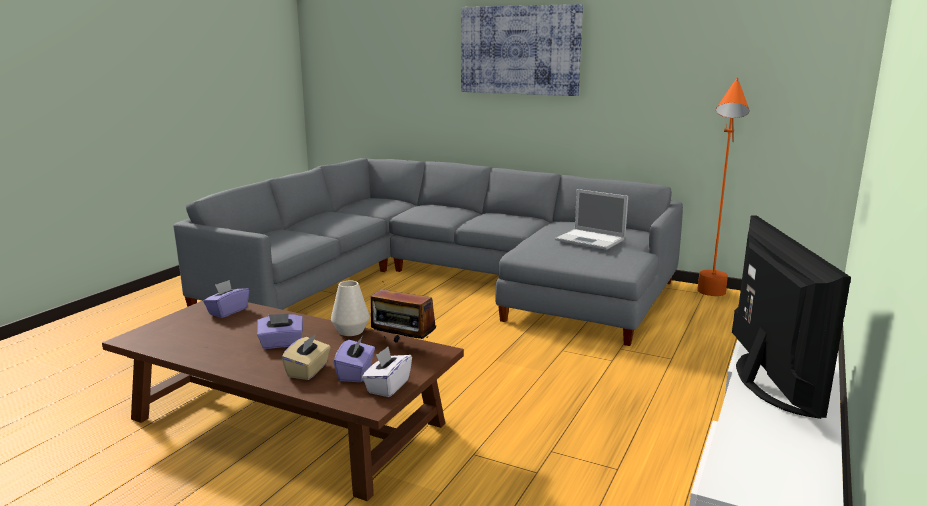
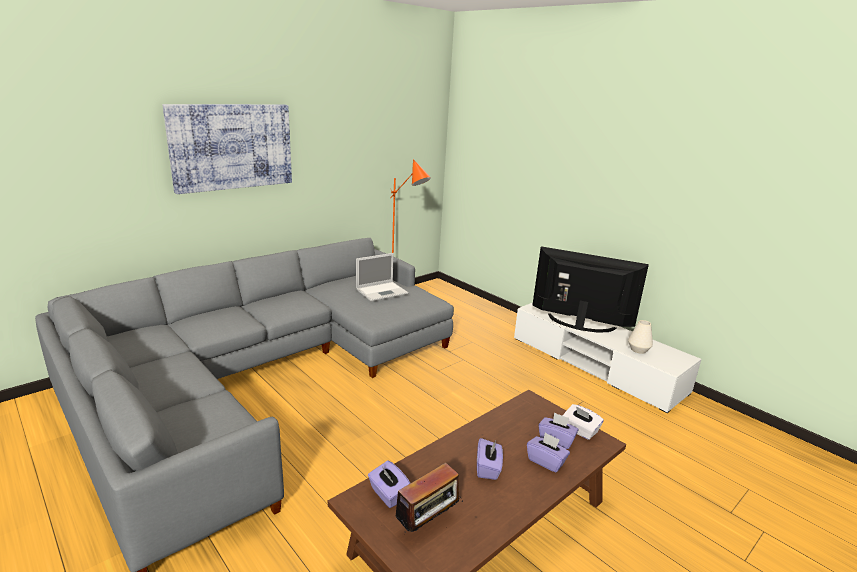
camera: 70 degrees left, 5 degrees up
beige tissue box [282,334,330,380] -> purple tissue box [527,432,570,473]
white vase [331,281,370,336] -> white vase moved to [628,320,653,354]
radio [371,289,436,343] -> radio moved to [396,462,463,535]

